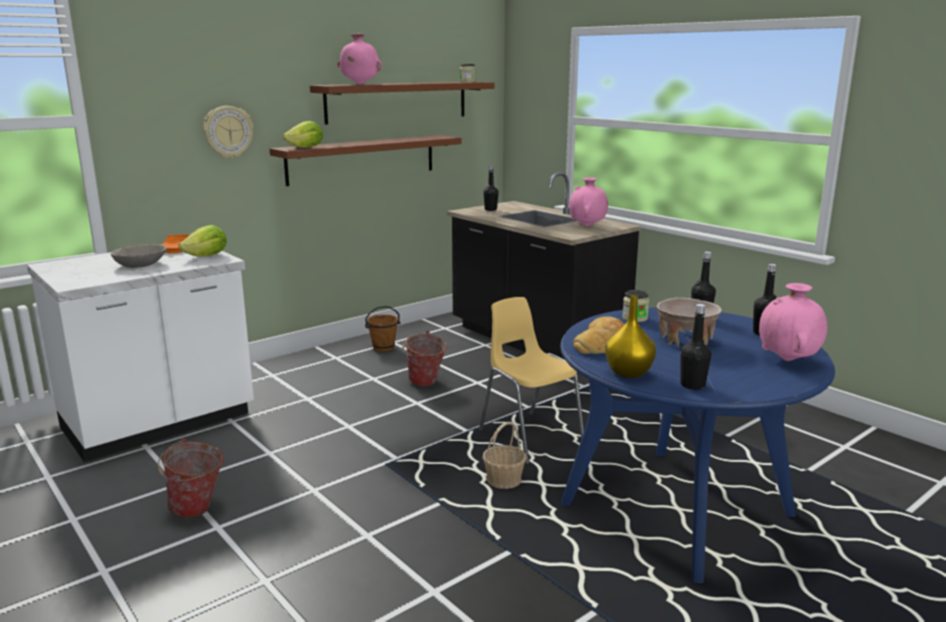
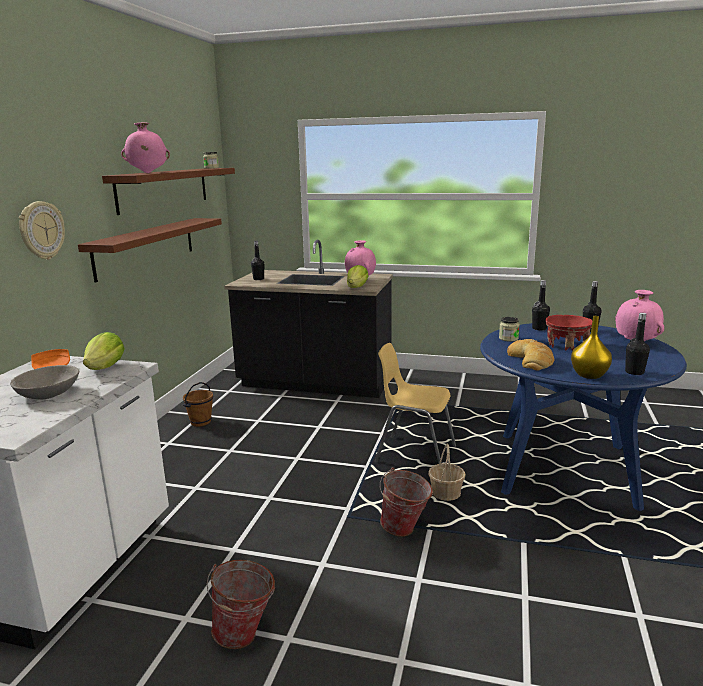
camera: 35 degrees left, 0 degrees up
lettuce [283,121,323,148] -> lettuce moved to [347,265,369,288]
bucket [402,331,447,387] -> bucket moved to [380,467,433,537]
beige bowl [657,297,722,346] -> red bowl [546,315,592,351]

